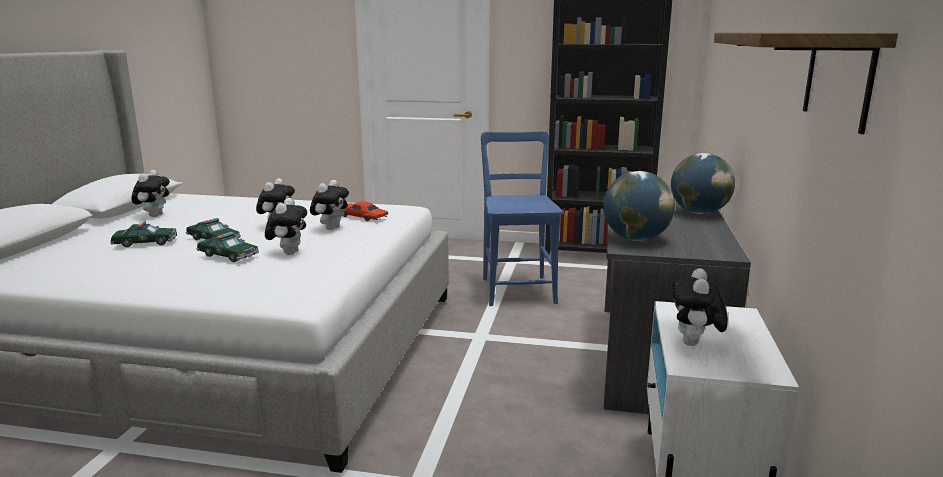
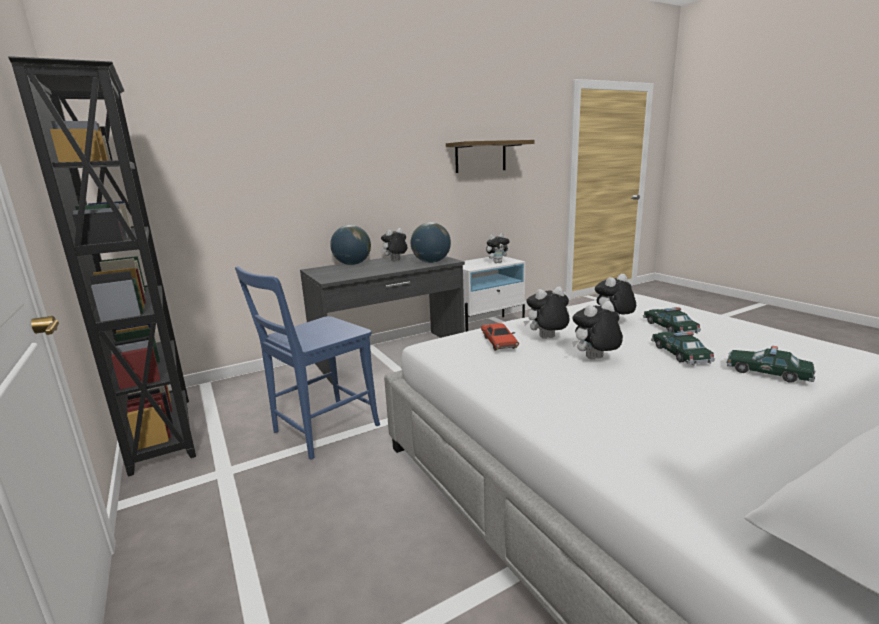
camera: 130 degrees left, 0 degrees up
plush toy [131,170,170,217] -> plush toy moved to [380,228,407,261]

